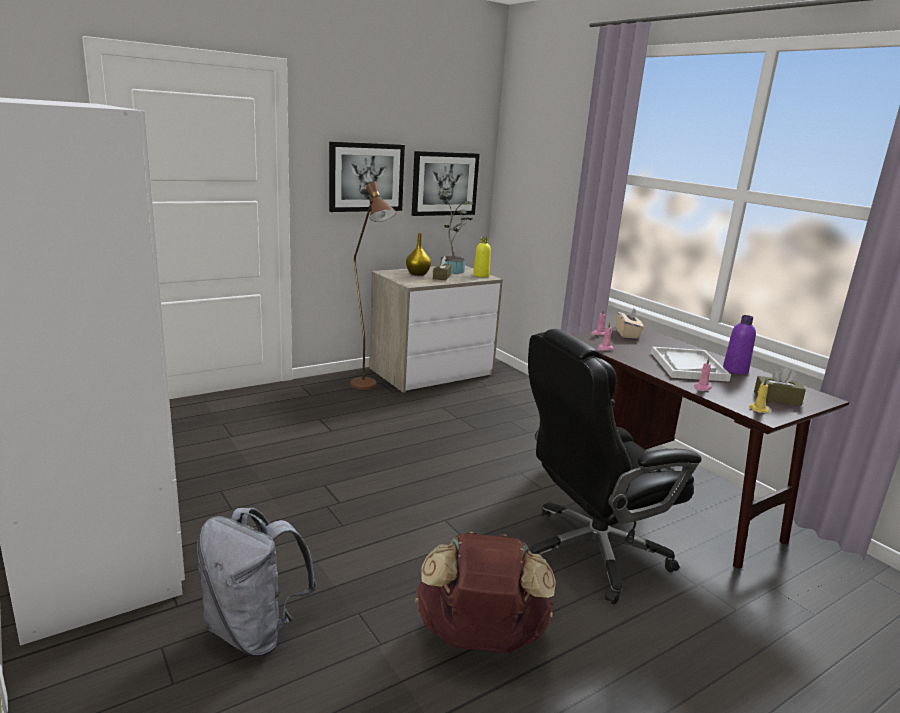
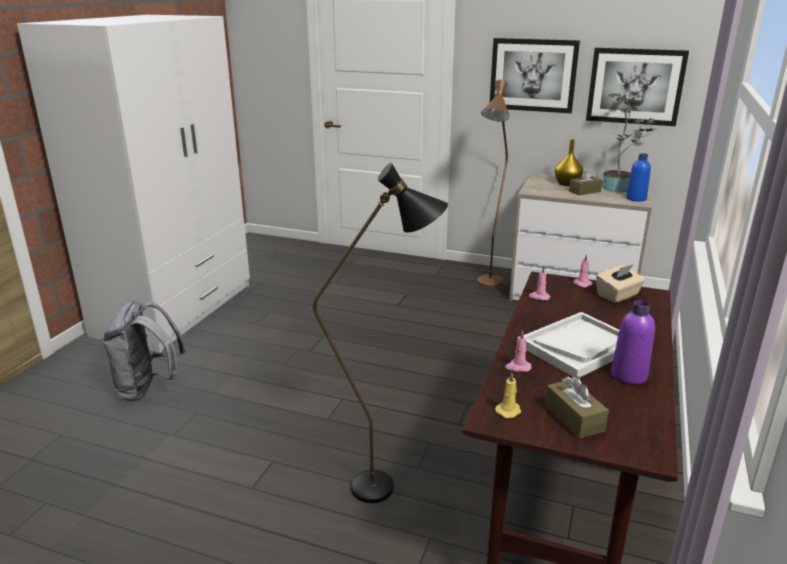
camera: 55 degrees right, 5 degrees up
brown backpack [415,532,556,653] -> none
yellow bottle [473,237,491,277] -> blue bottle [626,153,651,202]
black office chair [528,329,701,605] -> black floor lamp [313,163,448,503]

